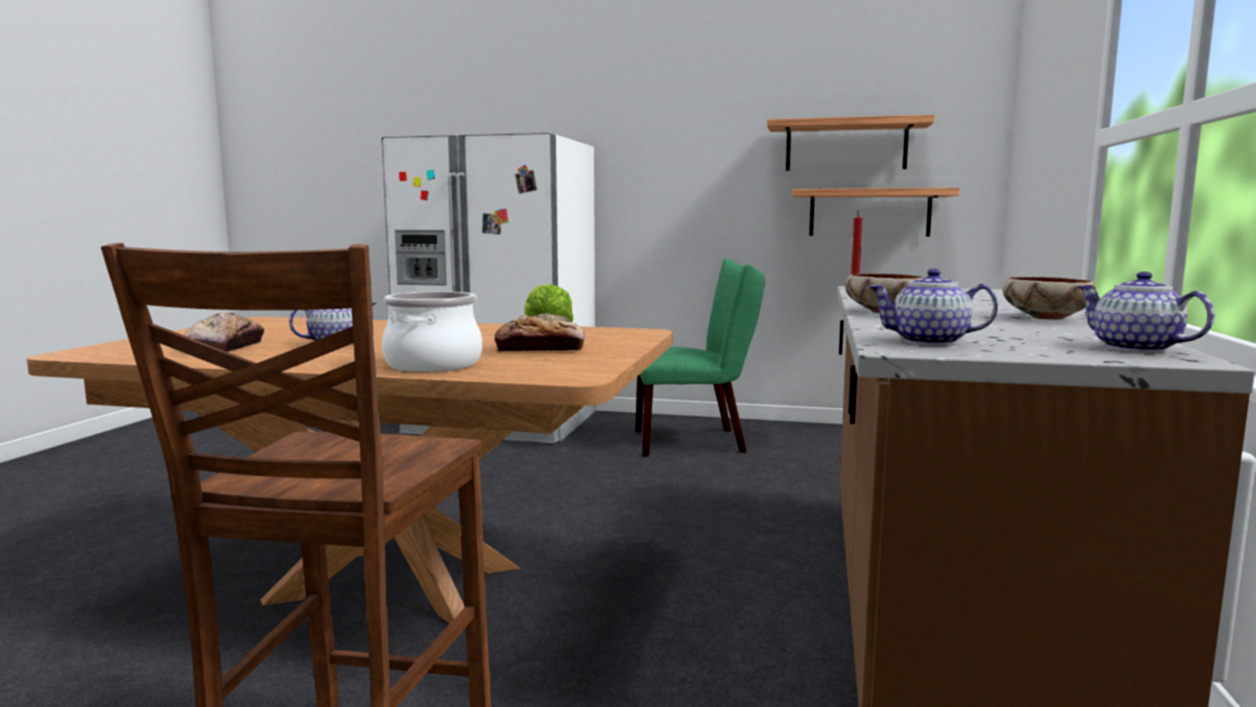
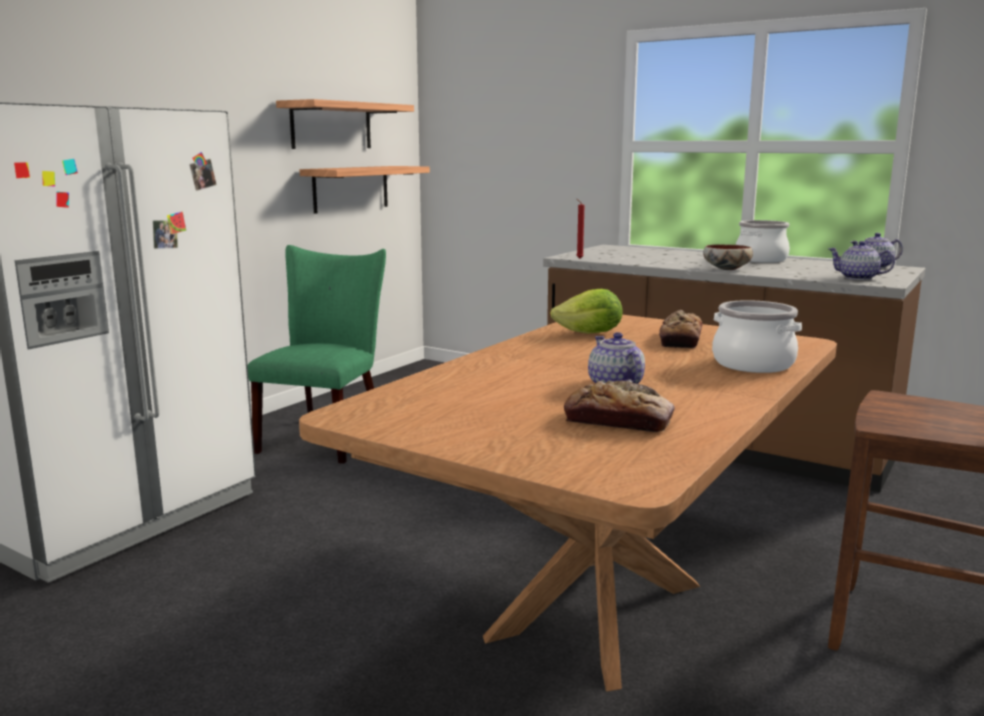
camera: 70 degrees left, 5 degrees up
teapot [868,269,998,345] -> teapot turned 90 degrees clockwise [828,241,895,280]
bowl [1003,277,1096,320] -> cooking pot [735,220,790,263]

